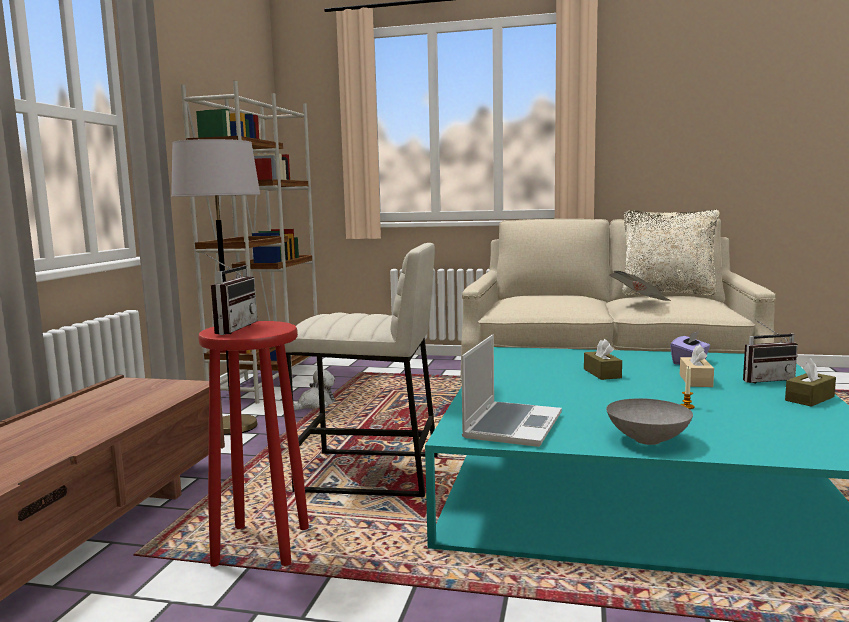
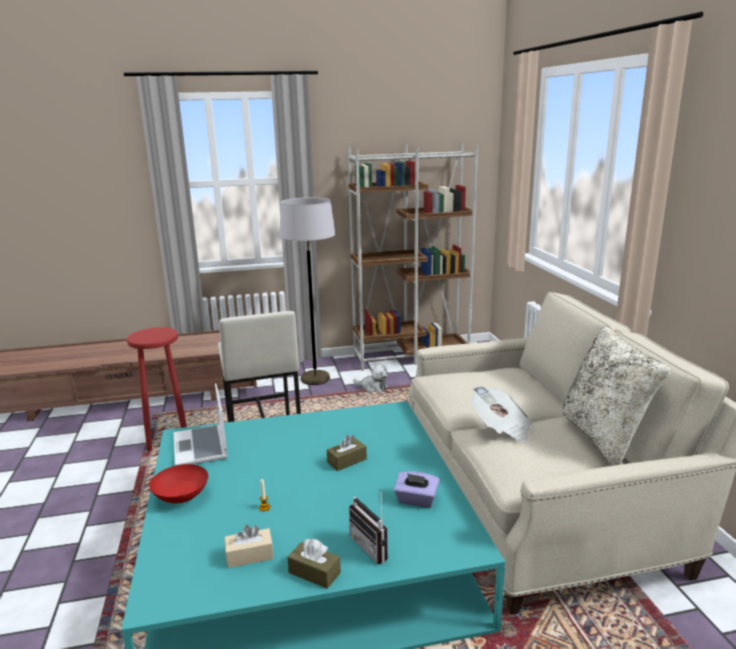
camera: 65 degrees right, 10 degrees up
radio [203,253,257,335] -> none
laptop [461,334,562,447] -> laptop turned 75 degrees clockwise [174,384,228,466]
grey bowl [606,398,693,445] -> red bowl [150,464,208,503]
beige tissue box [680,344,714,387] -> beige tissue box moved to [225,525,274,568]

